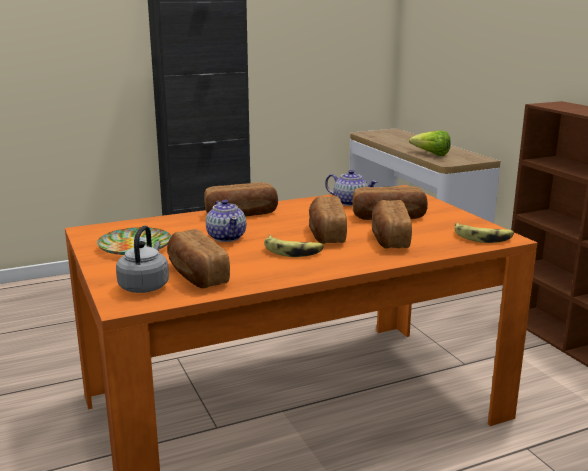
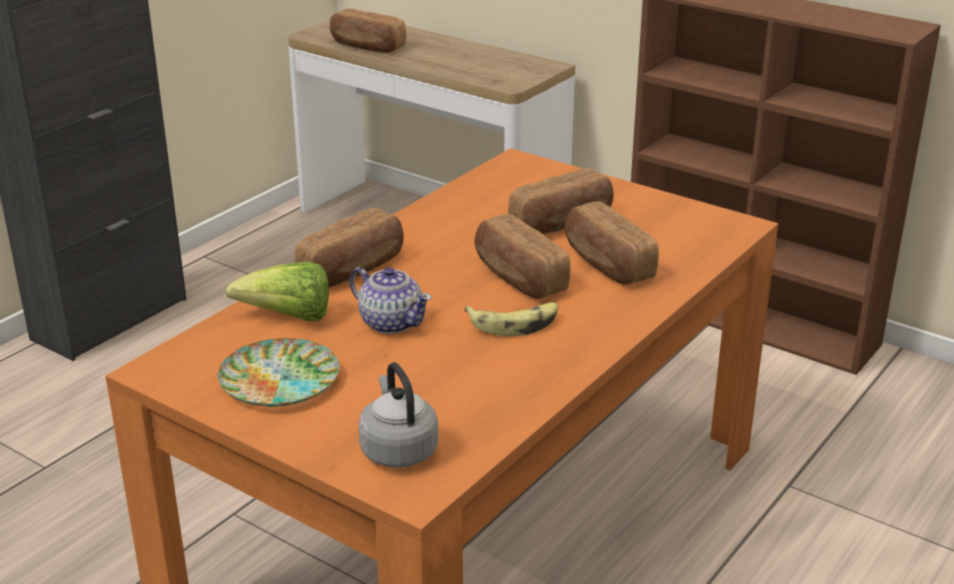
camera: 30 degrees left, 10 degrees up
bread [167,229,230,288] -> bread moved to [330,8,406,53]
teapot [325,170,378,206] -> none
lettuce [409,130,451,156] -> lettuce moved to [225,262,329,321]
banana [455,223,514,243] -> none

